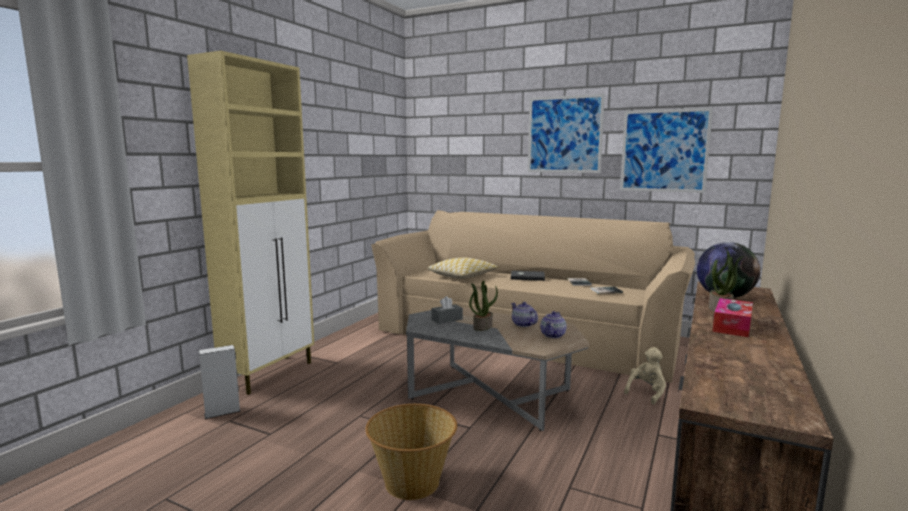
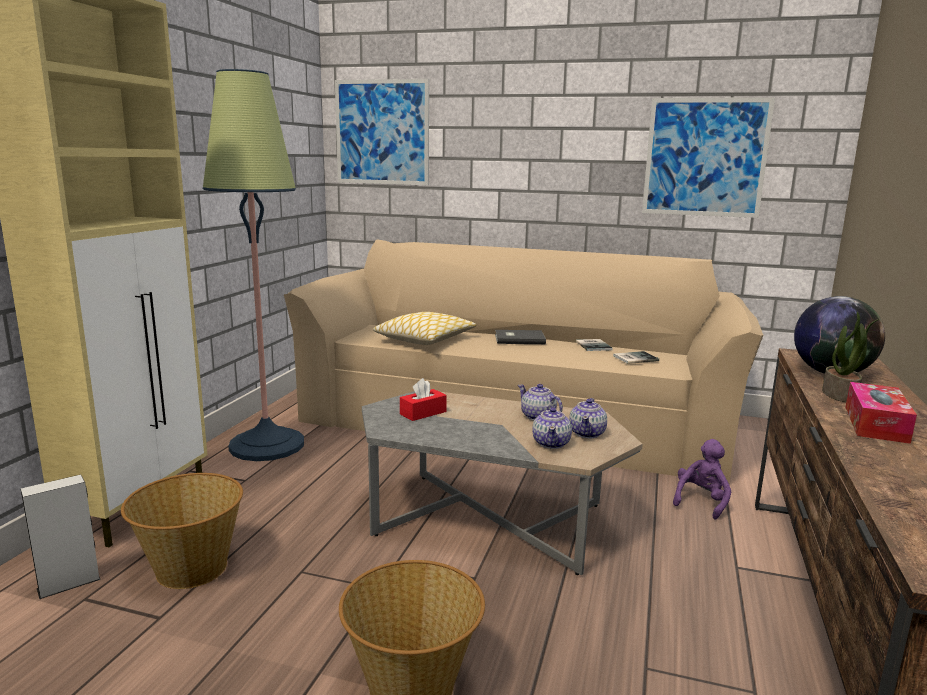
camera: 10 degrees left, 5 degrees up
grey tissue box [431,296,463,324] -> red tissue box [400,378,447,421]
potted plant [469,280,498,331] -> none
picture [528,94,605,173] -> picture moved to [335,79,429,185]
beige plush toy [624,347,666,404] -> purple plush toy [673,439,731,520]
none -> basket [121,473,243,589]
none -> floor lamp [203,69,304,461]
none -> teapot [532,406,572,449]

